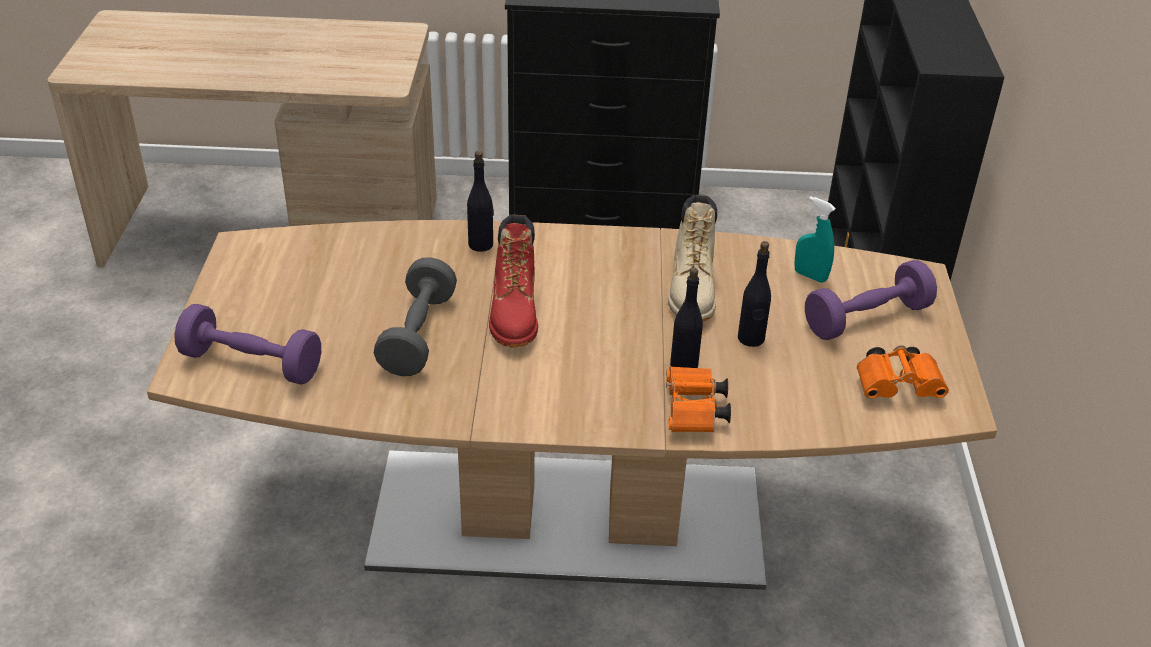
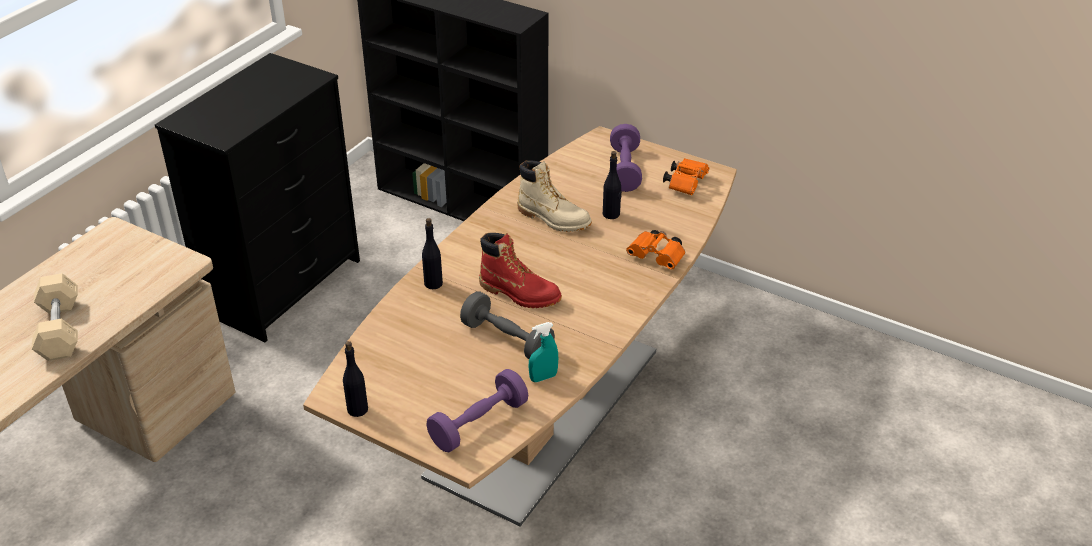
camera: 60 degrees left, 0 degrees up
black bottle [670,268,703,368] -> black bottle moved to [343,341,368,417]
turquoise spray bottle [795,196,836,283] -> turquoise spray bottle moved to [529,322,558,382]
none -> beige dumbbell [32,273,78,361]

